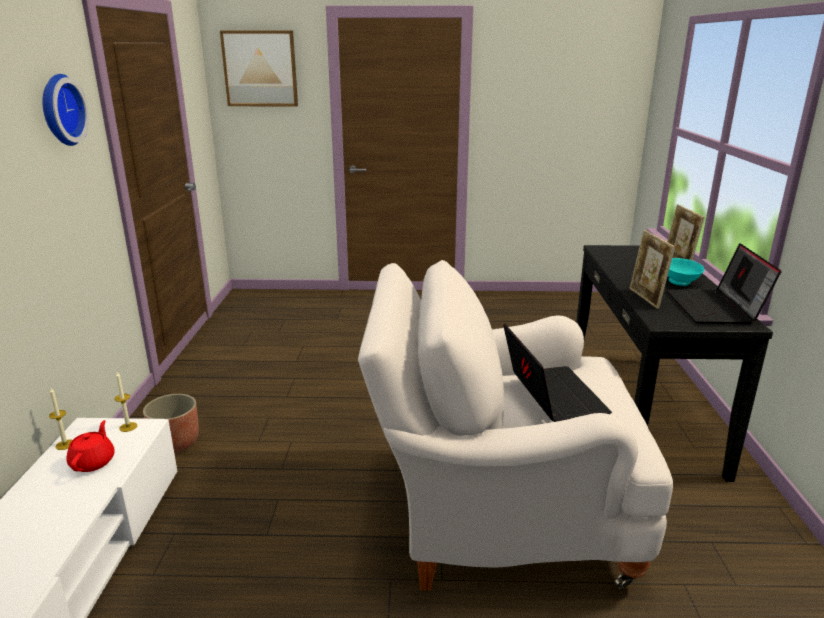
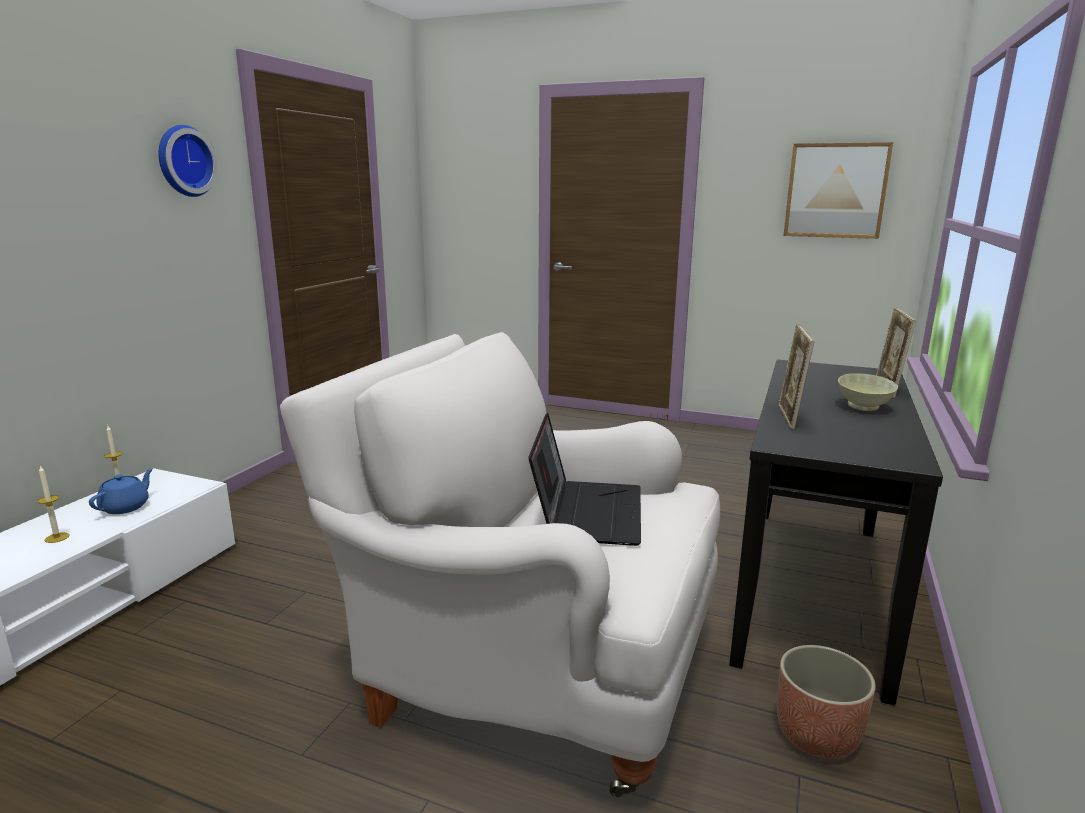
camera: 20 degrees right, 5 degrees down
red teapot [66,420,114,472] -> blue teapot [89,468,153,514]
candle [114,372,137,432] -> candle moved to [37,466,70,543]
planter [143,394,199,453] -> planter moved to [777,645,876,759]
picture [220,31,298,106] -> picture moved to [783,142,893,239]
laptop [666,243,782,324] -> none
turquoise bowl [668,258,704,286] -> beige bowl [838,373,898,411]

